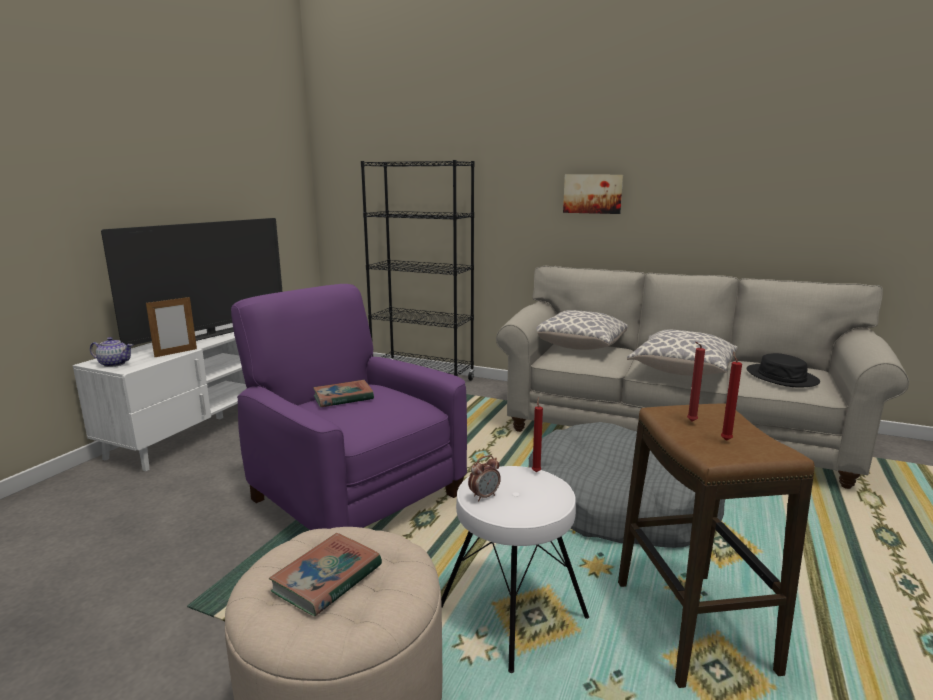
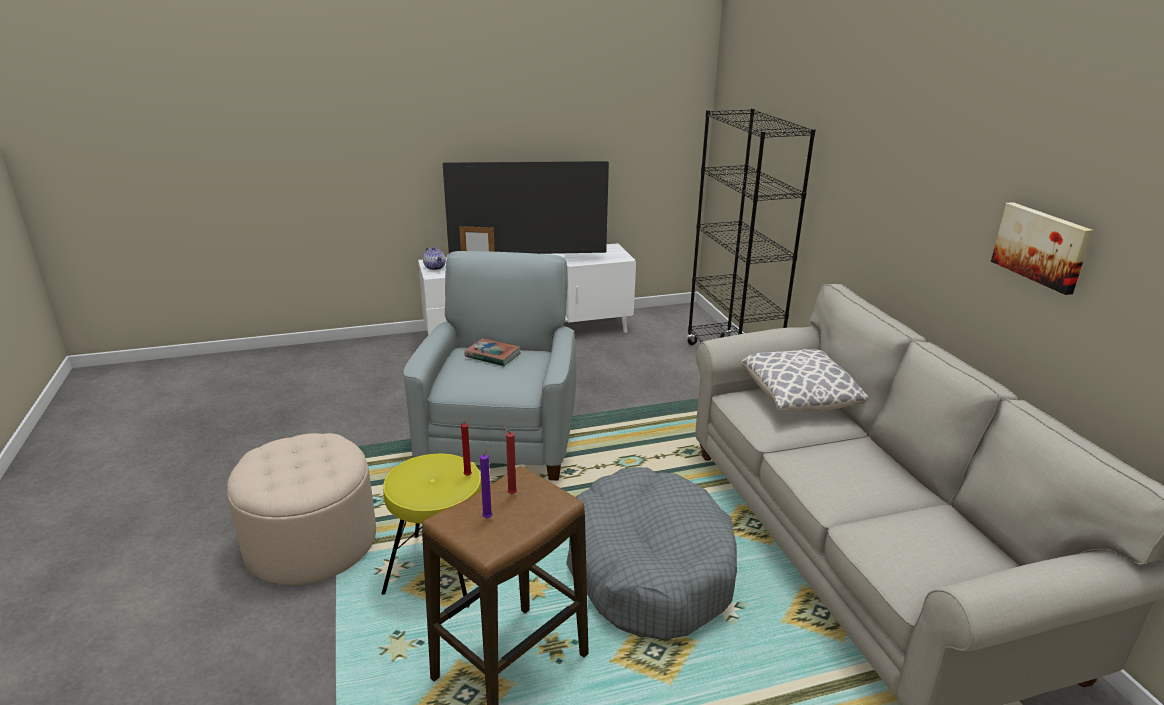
camera: 50 degrees right, 10 degrees up
purple armchair [231,284,467,530] -> grey armchair [404,251,576,481]
book [269,533,382,616] -> none
white stool [441,466,589,673] -> yellow stool [381,453,482,608]
alarm clock [468,455,501,501] -> none
picture [563,175,623,214] -> picture moved to [991,202,1093,295]
pillow [627,330,737,376] -> none
red candle [721,351,742,441] -> purple candle [480,446,493,518]
black hat [747,353,820,388] -> none

